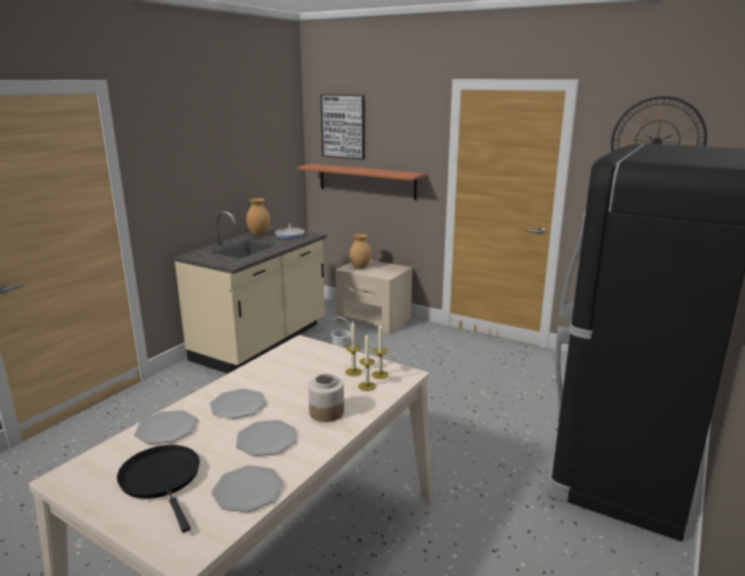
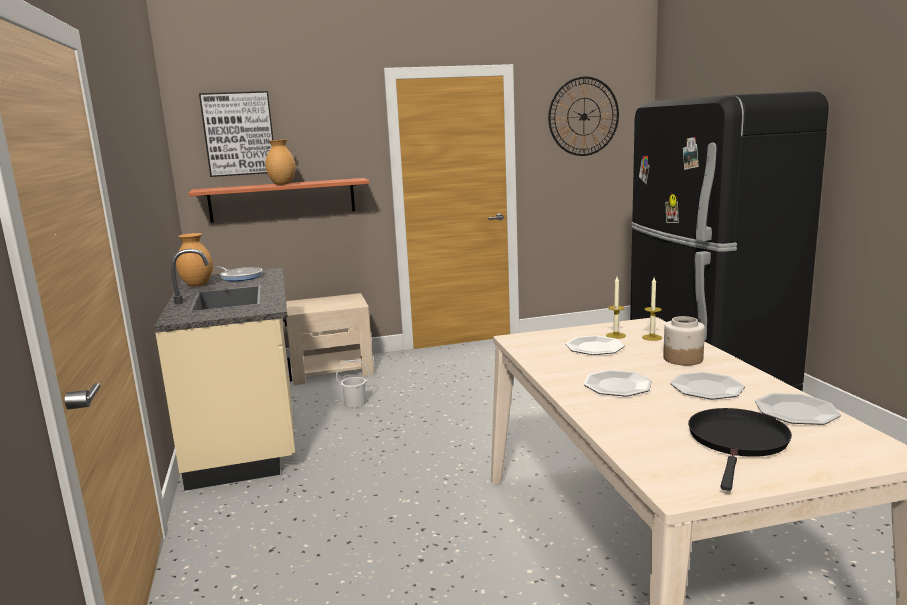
camera: 45 degrees left, 5 degrees down
black frying pan [117,445,200,533] -> black frying pan turned 105 degrees clockwise [688,408,792,491]
plate [135,410,197,444] -> plate moved to [565,335,625,355]
brown vase [350,234,372,269] -> brown vase moved to [265,140,296,185]
candle [372,323,389,379] -> none

